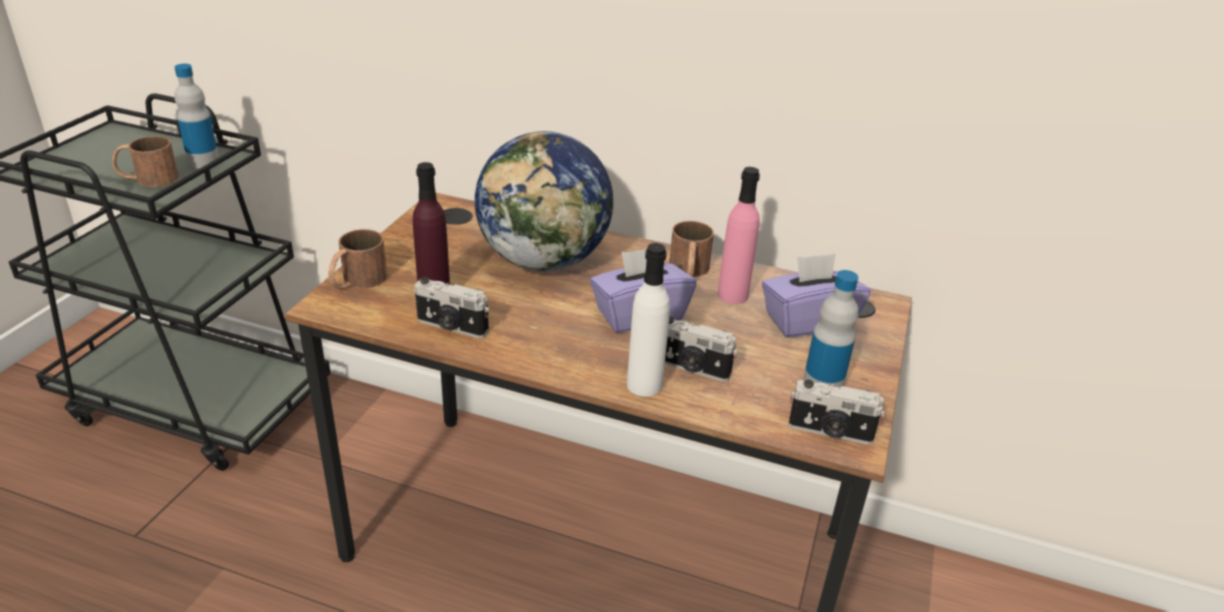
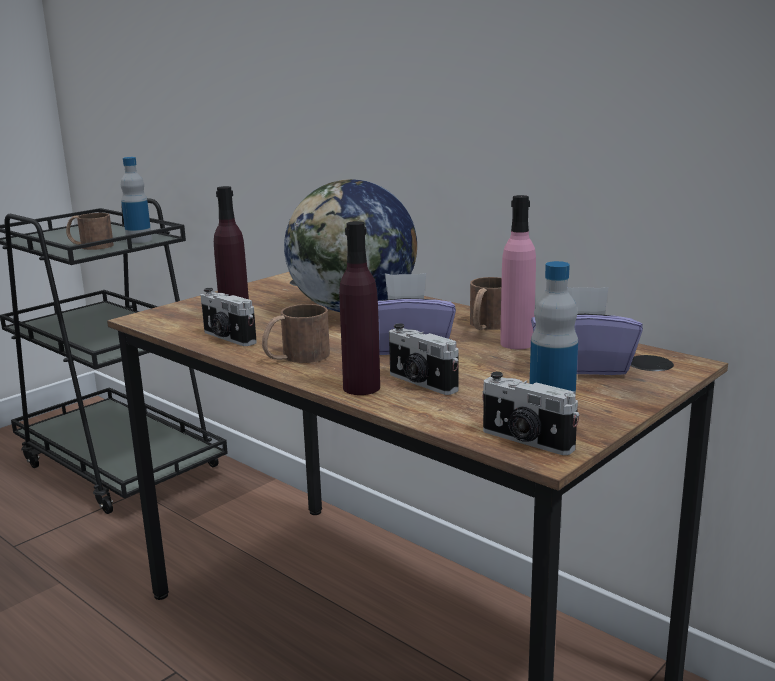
camera: 25 degrees right, 15 degrees down
brown mug [328,229,387,289] -> brown mug moved to [262,304,330,363]
white bottle [627,243,670,397] -> purple bottle [339,221,380,395]

